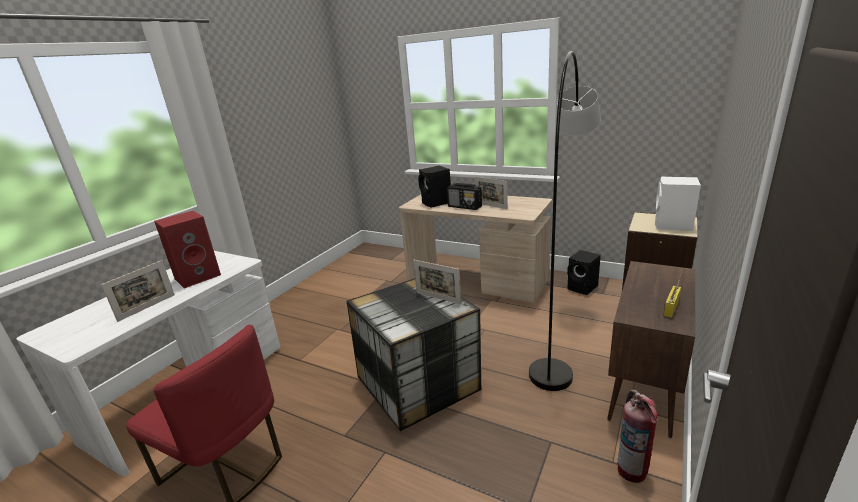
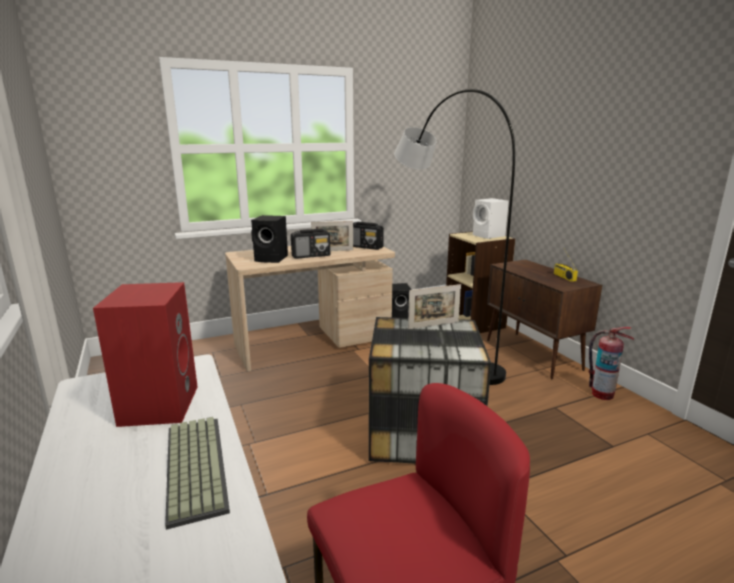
camera: 55 degrees left, 5 degrees down
picture frame [101,260,175,322] -> keyboard [165,417,230,530]
none -> radio [353,222,384,250]

